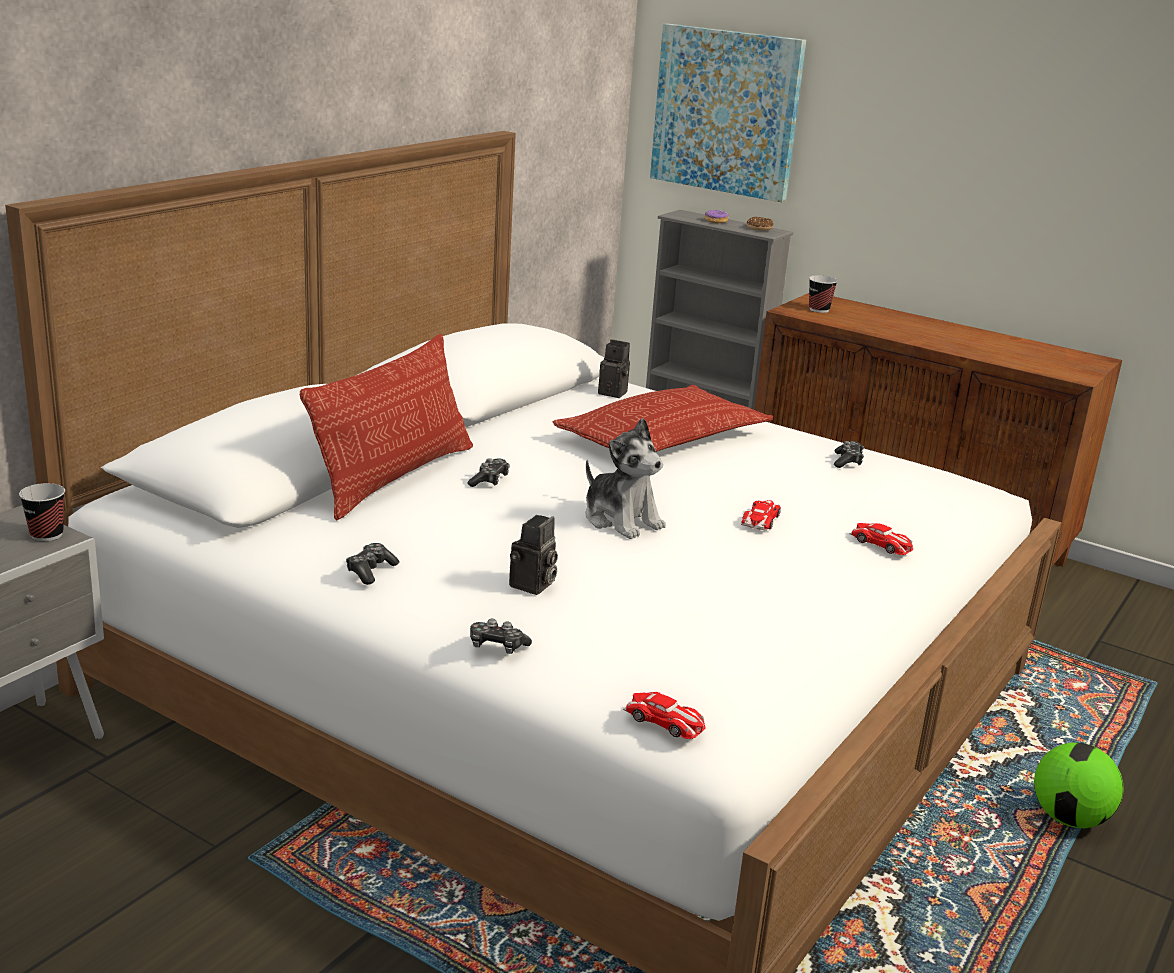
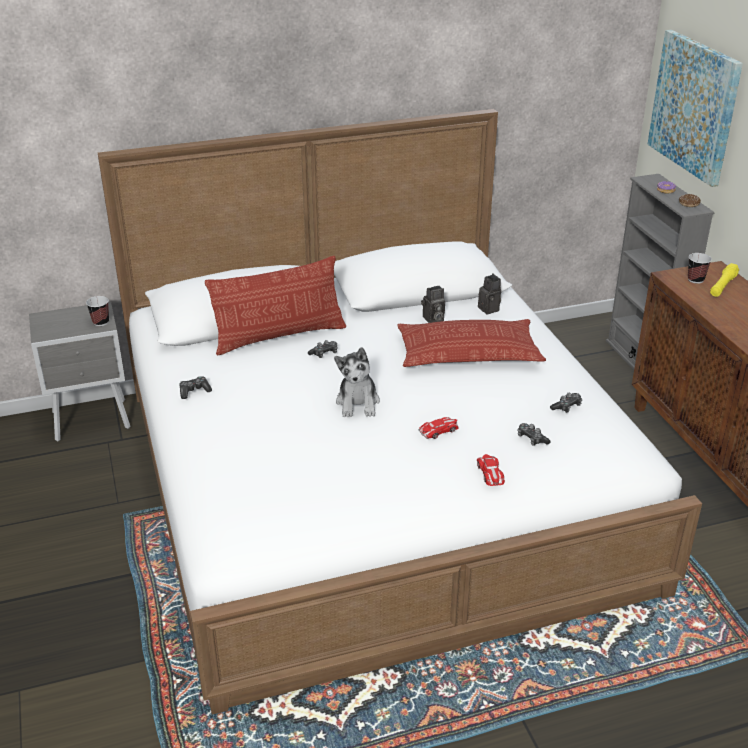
camera: 40 degrees right, 10 degrees up
game controller [470,619,532,654] -> game controller moved to [518,423,550,445]
camera [509,515,558,595] -> camera moved to [421,286,445,323]
toy car [623,692,705,739] -> none
football [1034,743,1124,828] -> none
none -> yellow flashlight [710,263,739,297]

